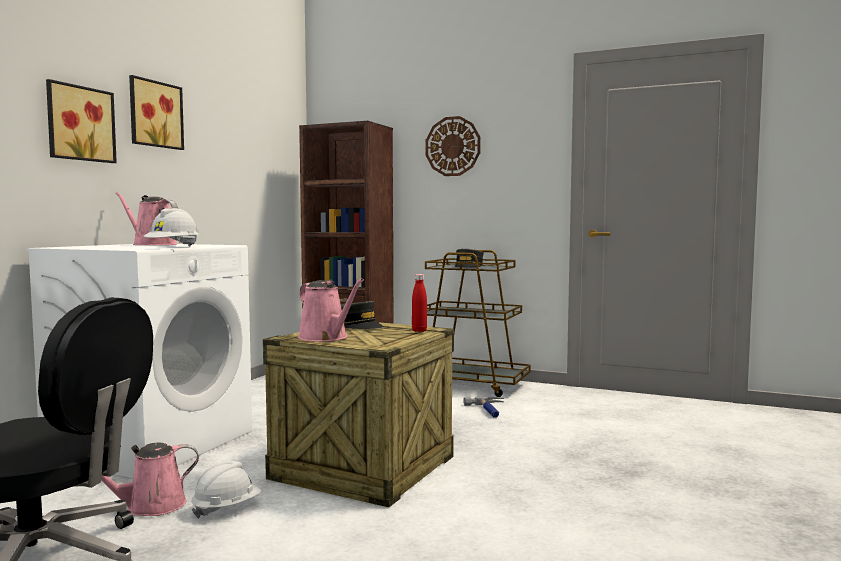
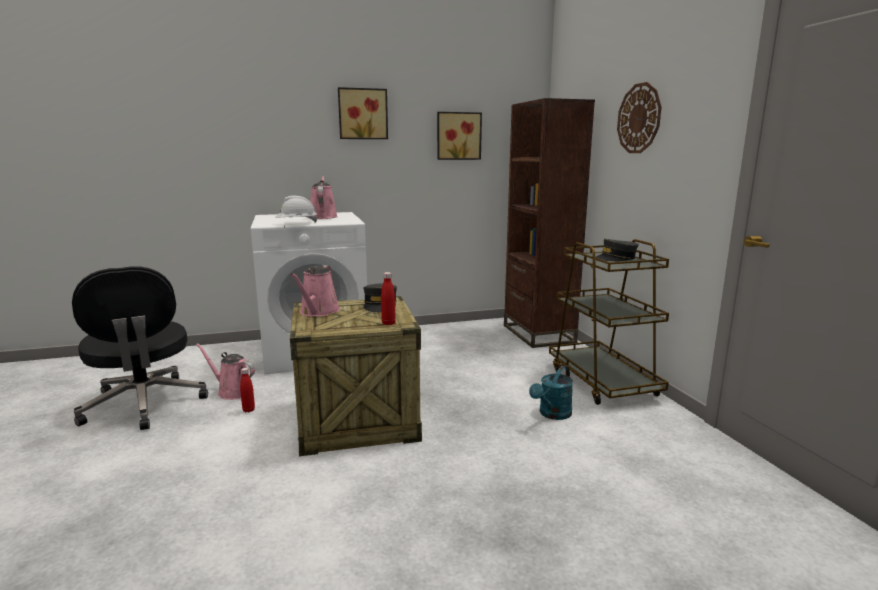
camera: 50 degrees right, 10 degrees up
picture [46,79,117,163] -> picture moved to [437,112,482,160]
white hard hat [191,461,262,518] -> red bottle [240,368,255,413]
hammer [463,396,504,418] -> turquoise watering can [529,366,573,420]

